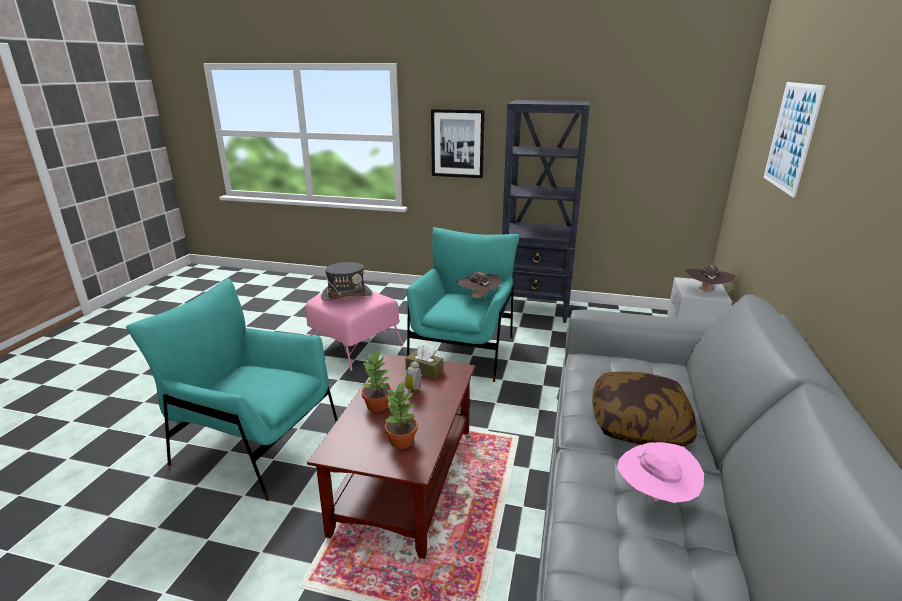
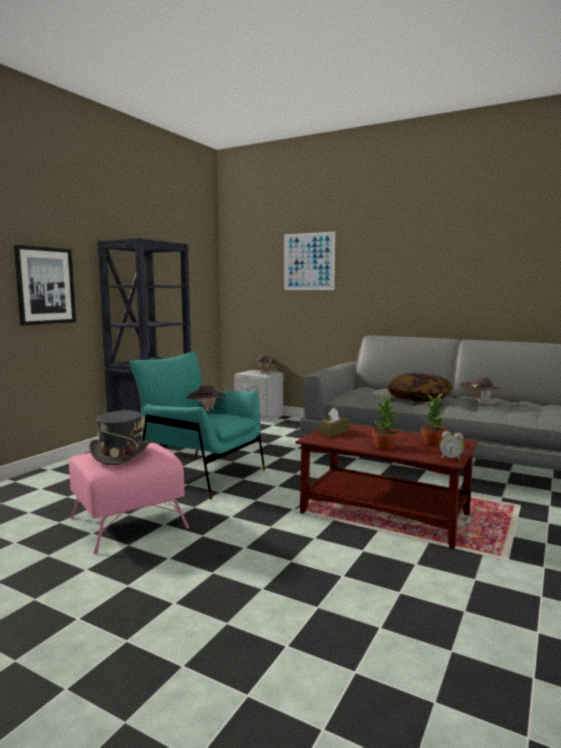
camera: 75 degrees left, 15 degrees down
turquoise armchair [126,278,338,501] -> none
alarm clock [405,361,421,393] -> alarm clock moved to [440,431,464,462]
pink hat [617,442,704,503] -> brown hat [460,377,505,405]

